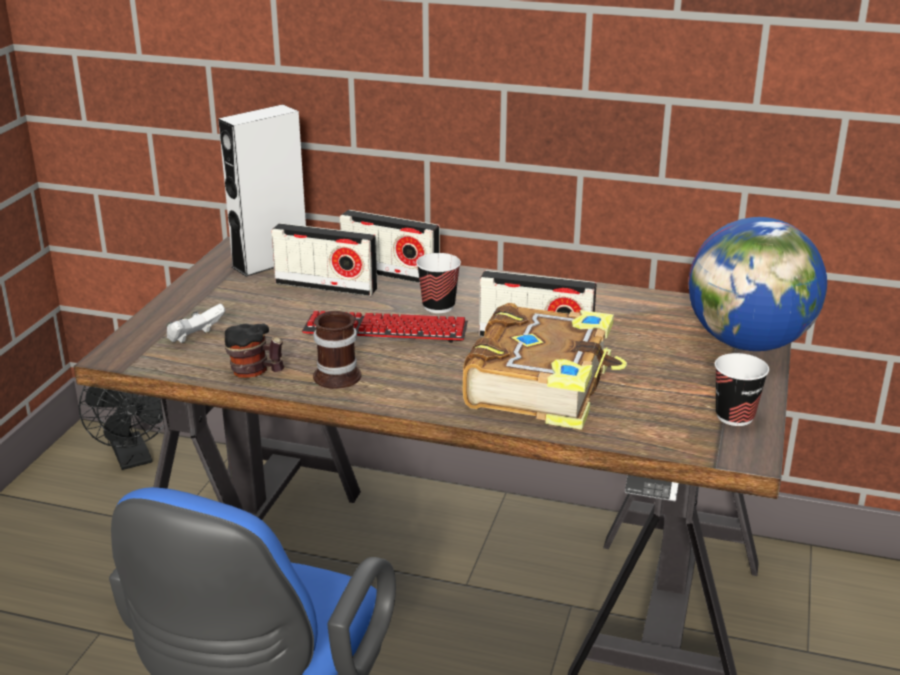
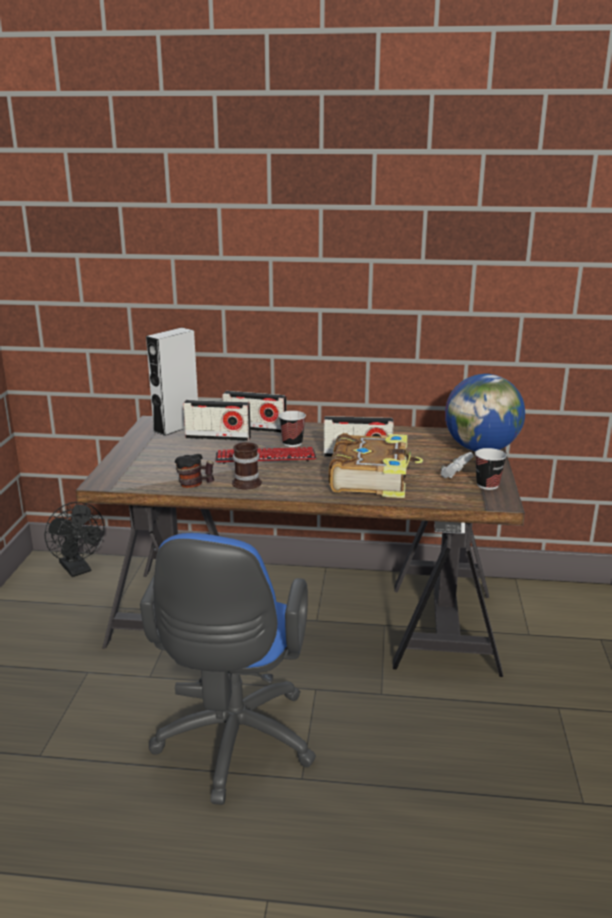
camera: 10 degrees left, 5 degrees down
white game controller [166,304,225,343] -> white game controller moved to [440,452,474,478]

